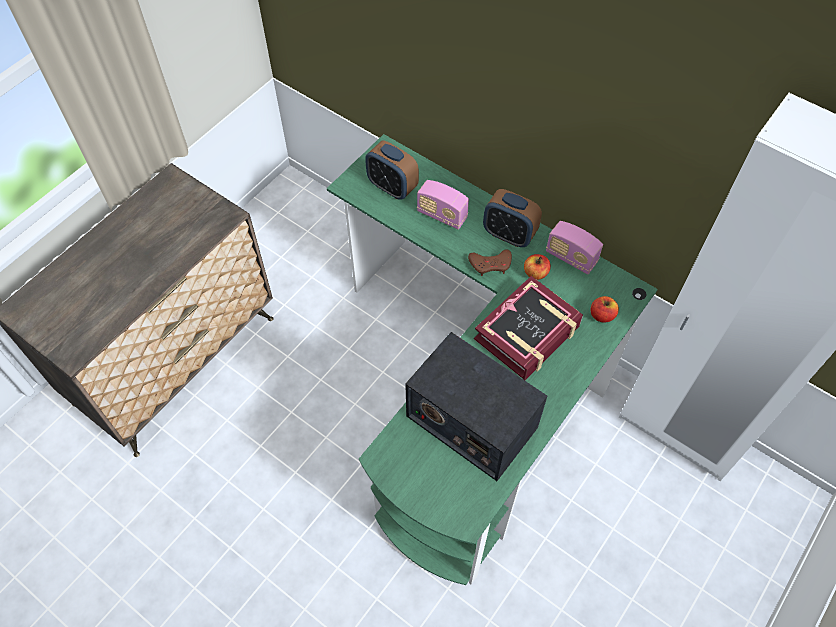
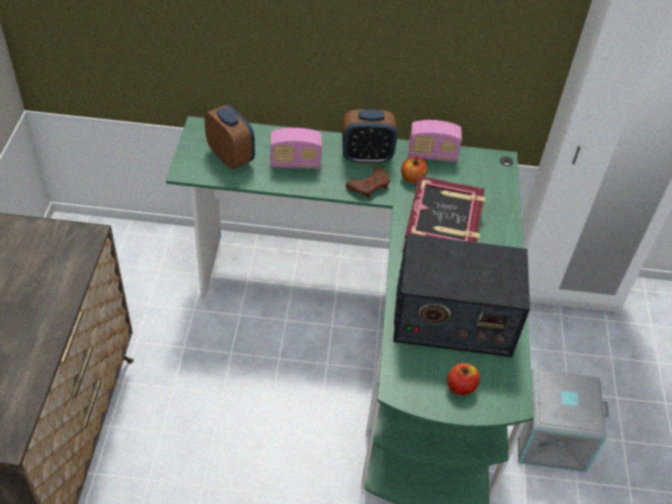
camera: 35 degrees left, 10 degrees down
alarm clock [365,141,419,200] -> alarm clock turned 135 degrees counterclockwise [204,104,255,169]
apple [591,296,619,323] -> apple moved to [447,363,480,395]
none -> grey storage box [518,369,609,472]

